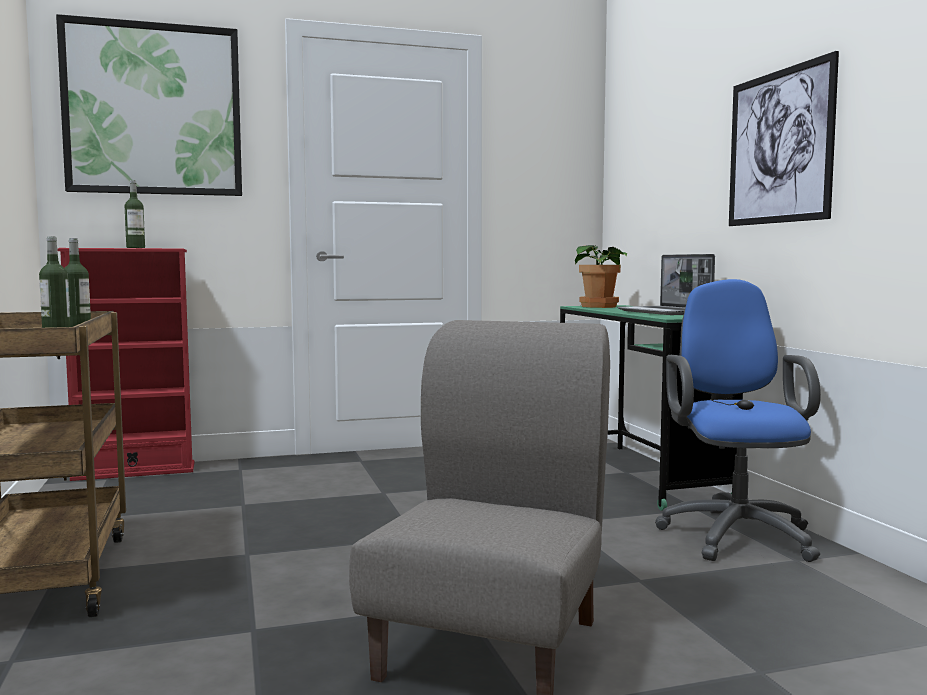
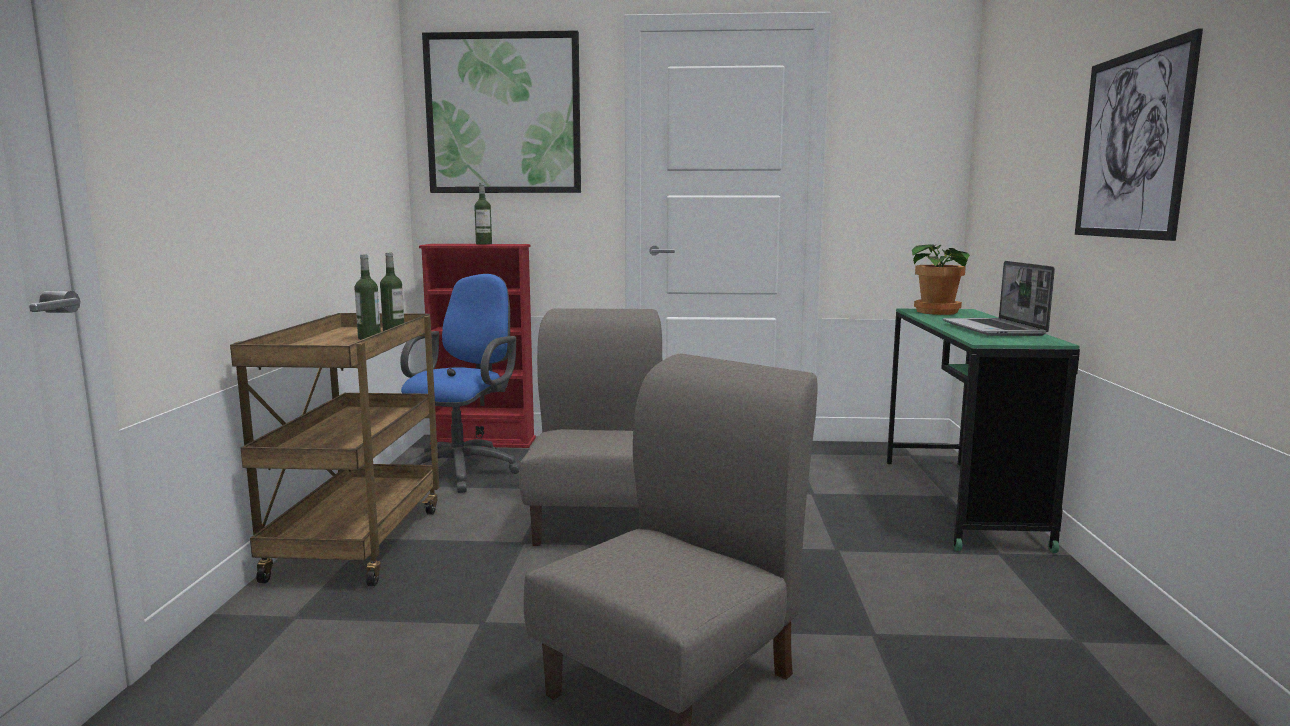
camera: 20 degrees right, 5 degrees up
blue office chair [655,279,821,562] -> blue office chair moved to [400,274,520,493]
none -> grey chair [519,308,662,546]

